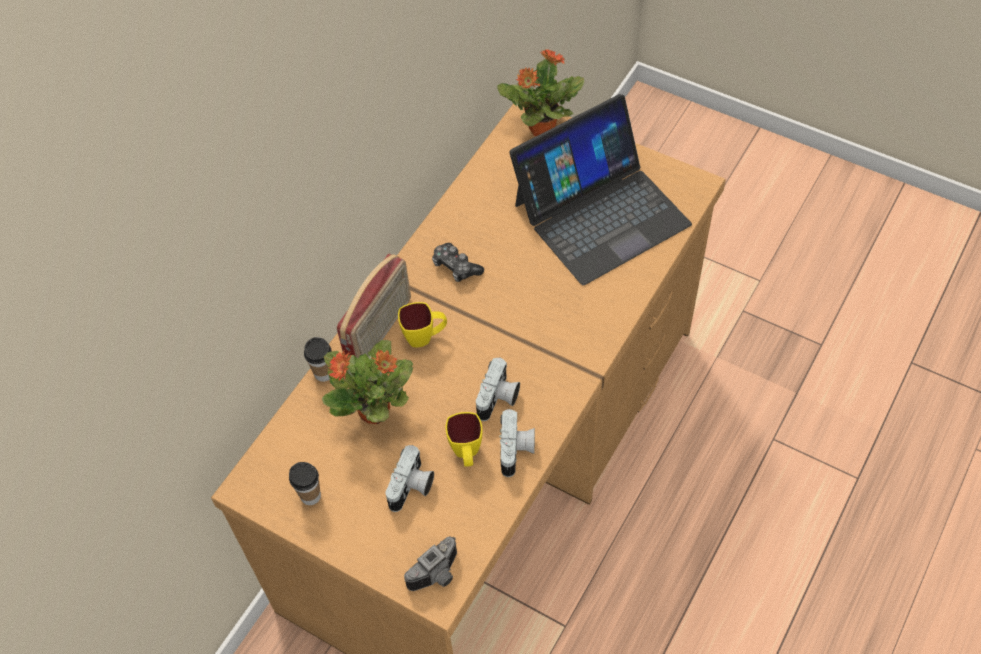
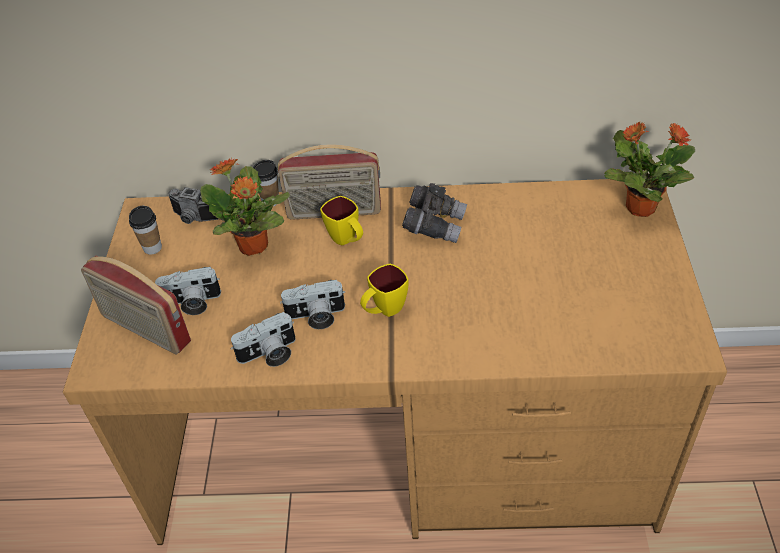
camera: 60 degrees right, 10 degrees down
camera [404,536,457,591] -> camera moved to [168,187,218,224]
game controller [432,243,484,282] -> grey binoculars [402,183,467,243]
yellow mug [446,412,483,467] -> yellow mug moved to [360,264,409,317]
laptop [509,94,692,285] -> none
none -> radio [81,256,191,354]

